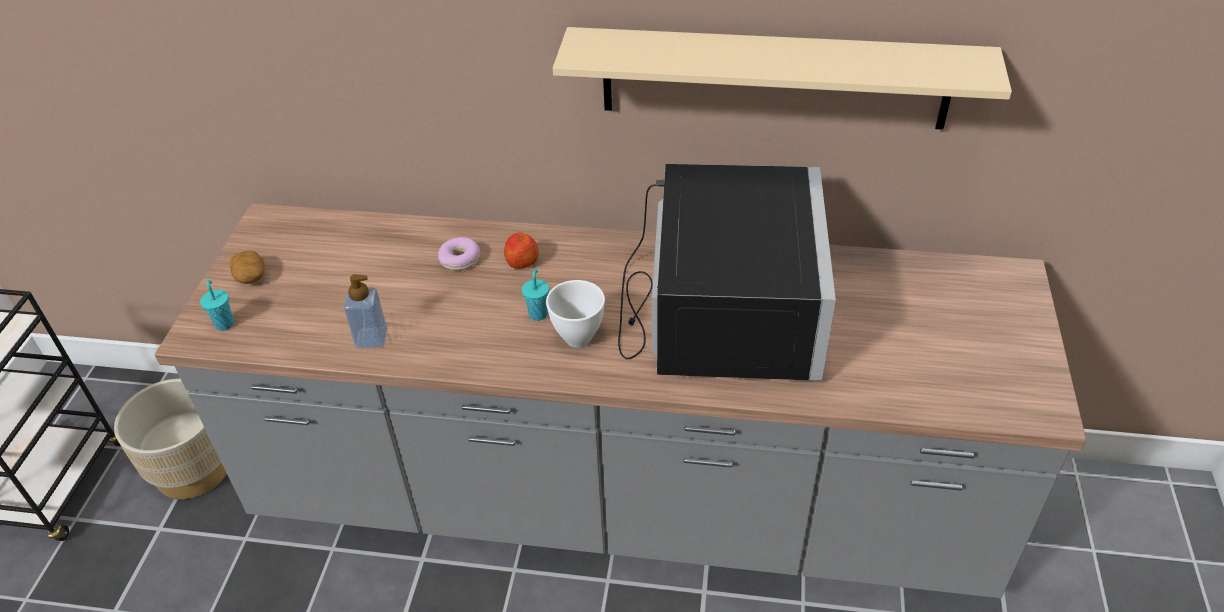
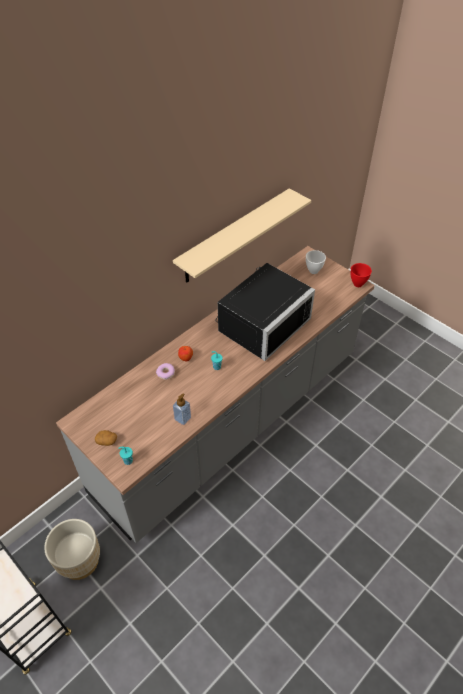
camera: 55 degrees left, 5 degrees up
white bowl [546,280,605,348] -> white bowl moved to [306,250,326,274]
black microwave [618,164,836,381] -> black microwave turned 90 degrees clockwise [215,263,315,361]
none -> red bowl [351,263,372,287]

